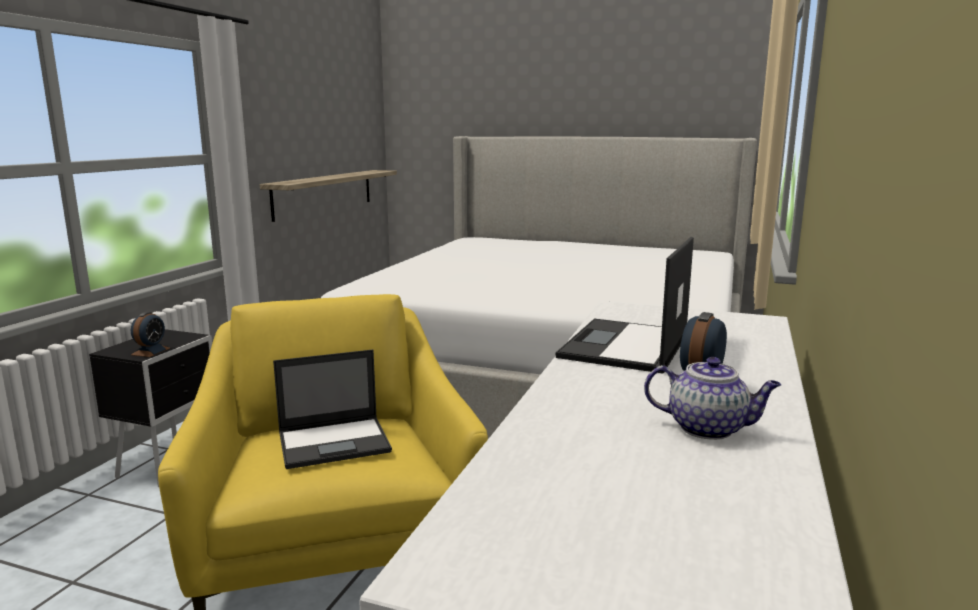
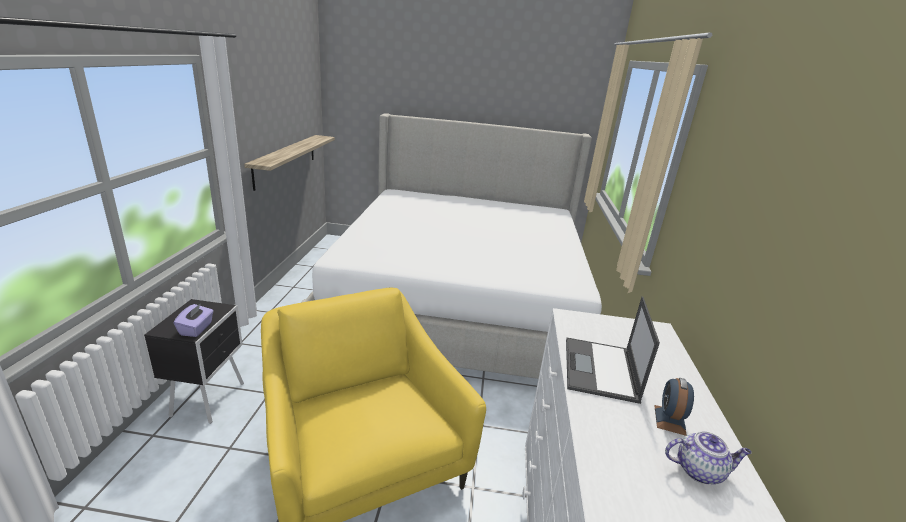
camera: 15 degrees left, 10 degrees up
alarm clock [131,312,170,357] -> purple tissue box [174,303,214,337]
laptop [273,349,392,469] -> none

